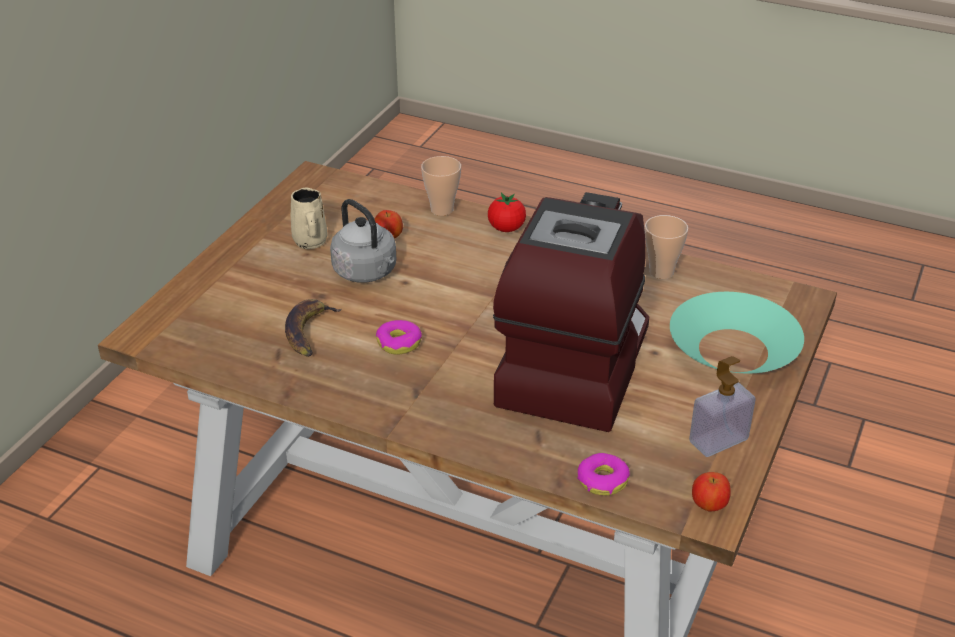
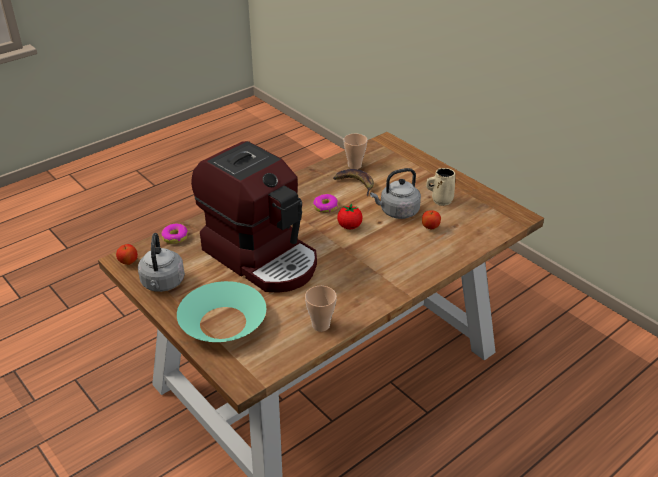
camera: 115 degrees right, 0 degrees up
cup [421,156,461,216] -> cup moved to [343,134,368,169]
tomato [488,193,526,232] -> tomato moved to [337,203,363,229]
soap dispenser [689,356,756,457] -> grey kettle [138,233,185,292]

